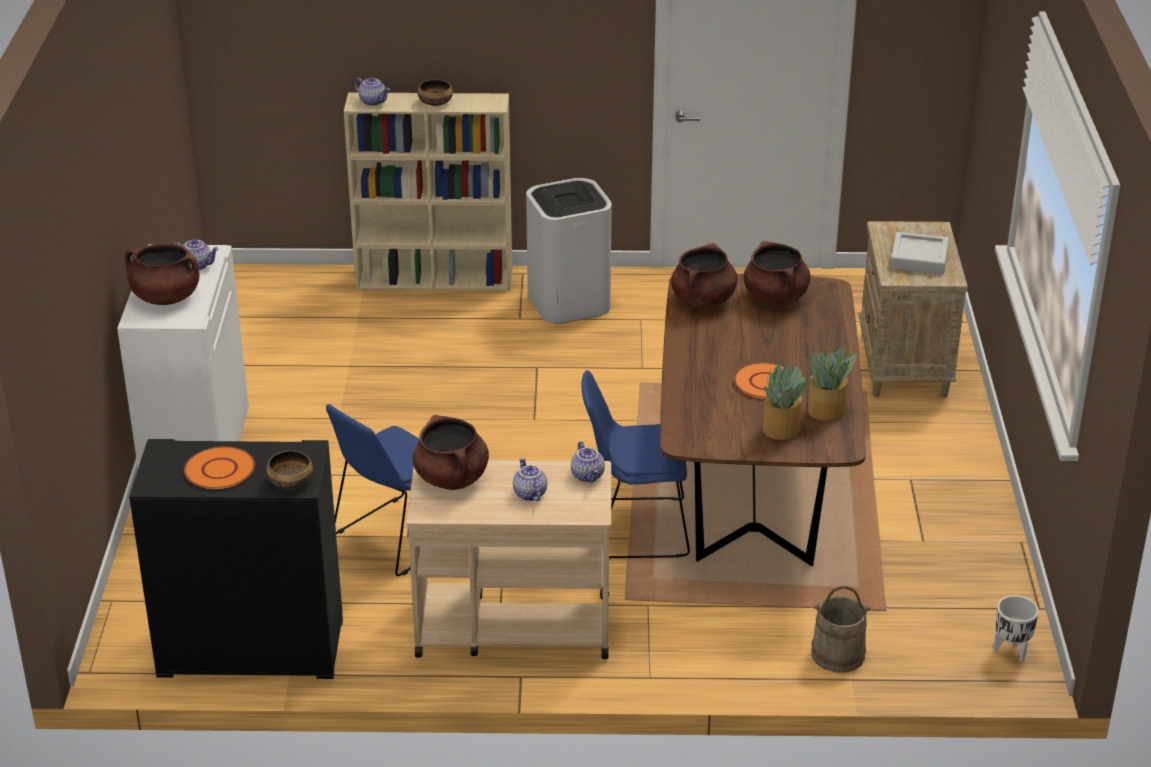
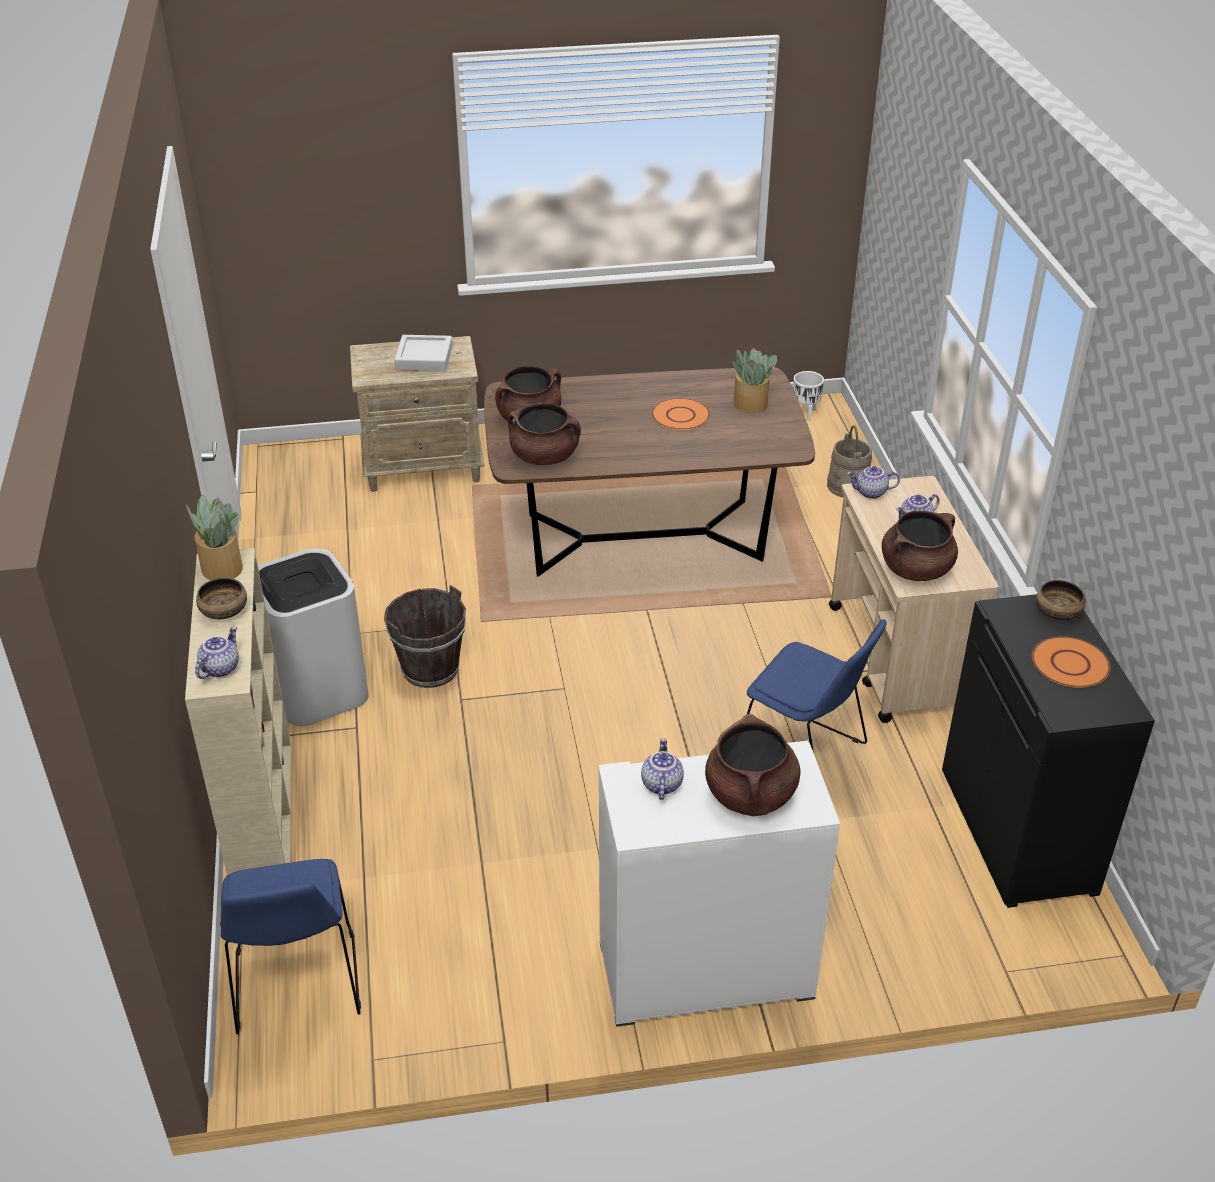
camera: 100 degrees left, 5 degrees up
teapot [571,441,605,483] -> teapot turned 150 degrees counterclockwise [847,466,900,499]
blue chair [581,370,690,558] -> blue chair moved to [220,859,361,1035]
potted plant [807,346,856,420] -> potted plant moved to [186,495,243,580]
none -> brown bucket [384,585,466,688]

